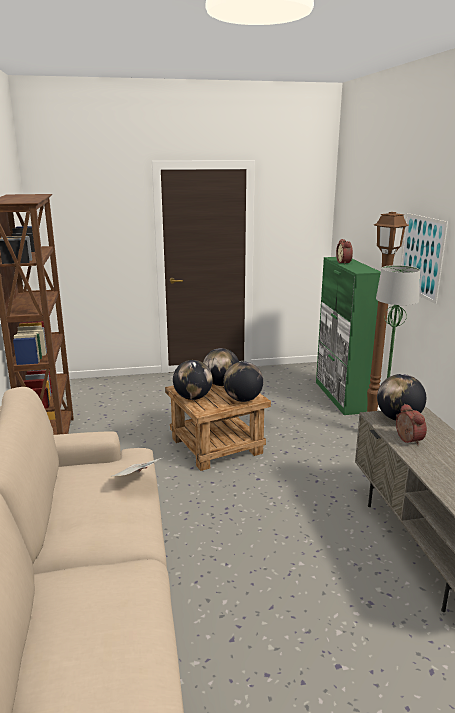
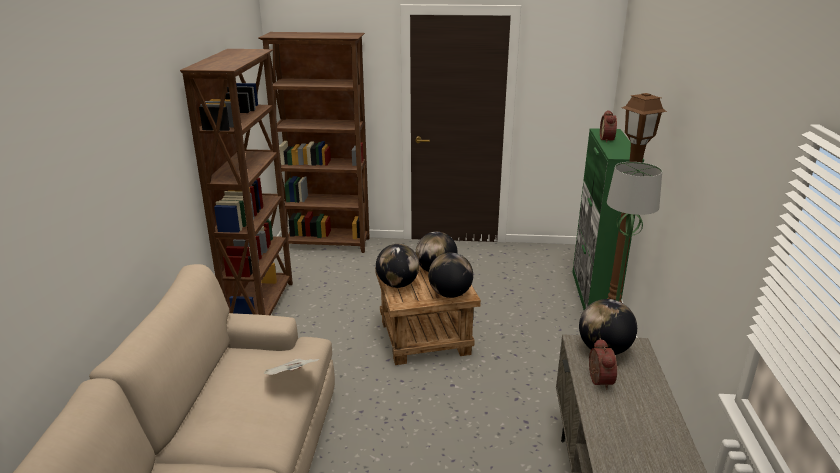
camera: 15 degrees right, 5 degrees up
picture [400,213,448,304] -> none
none -> brown bookcase [258,32,370,253]

